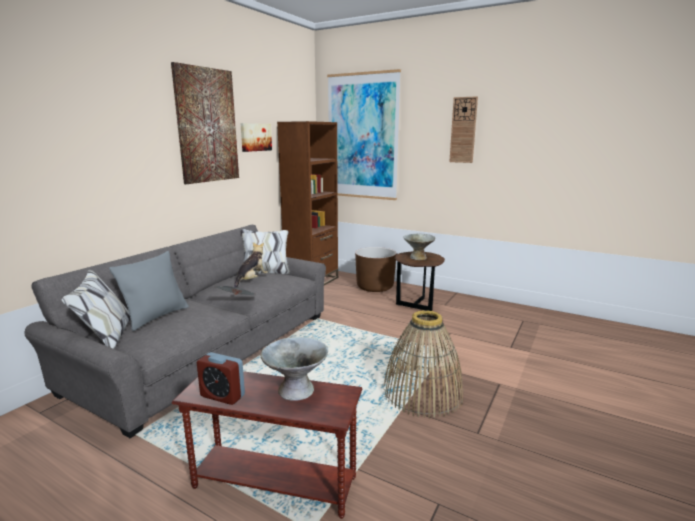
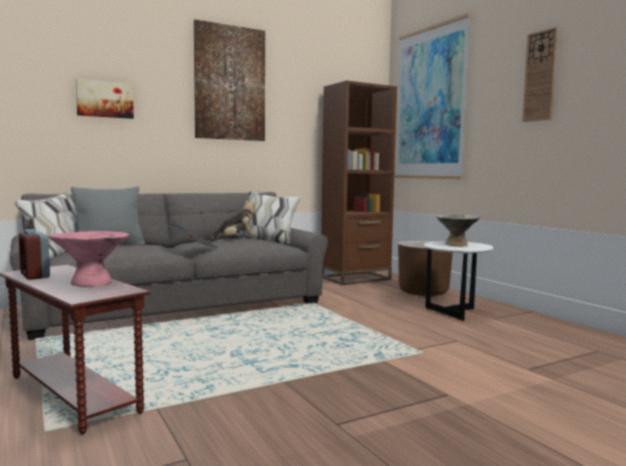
camera: 30 degrees right, 10 degrees down
picture [240,123,272,152] -> picture moved to [76,79,134,119]
grey bowl [260,337,328,401] -> pink bowl [48,231,129,287]
basket [384,310,464,418] -> none
brown side table [395,252,445,311] -> white side table [424,241,493,321]

